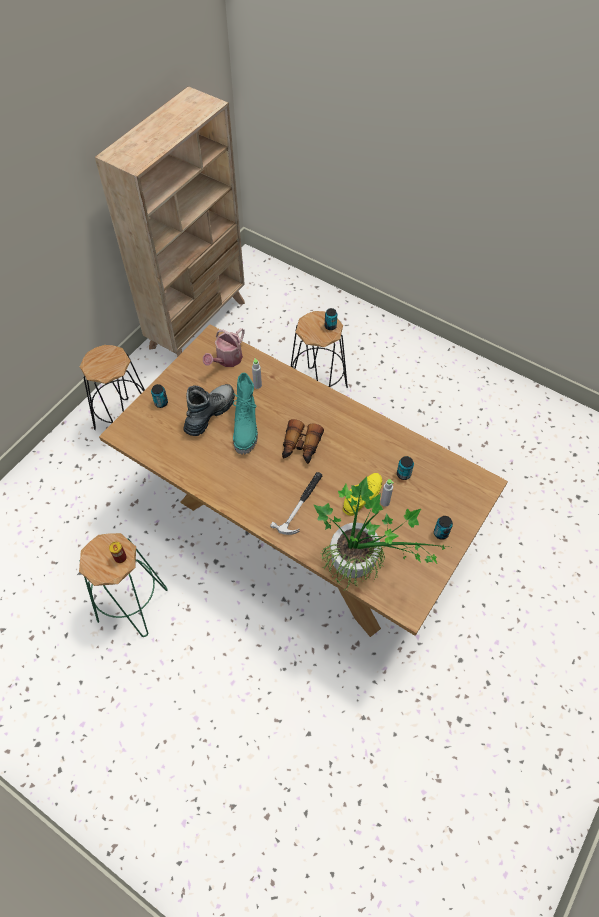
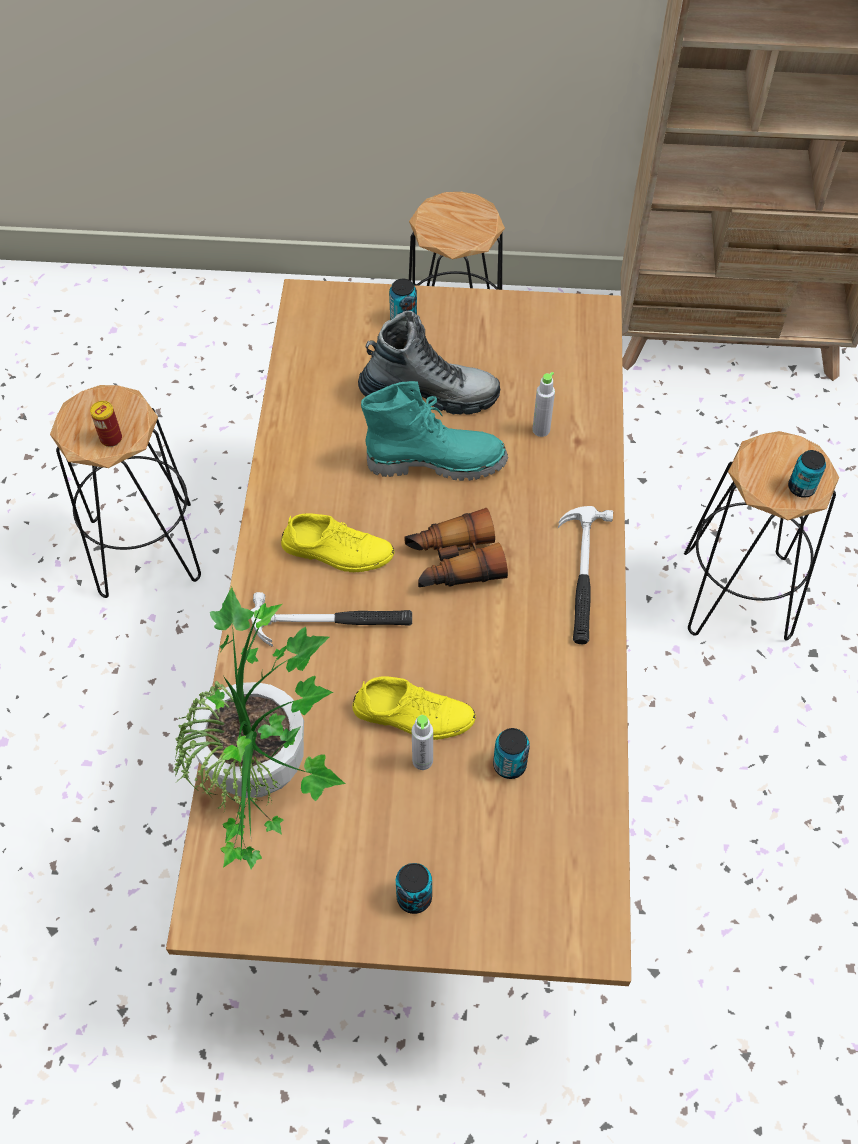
camera: 60 degrees right, 0 degrees up
green stool [79,533,167,637] -> black stool [50,385,201,598]
watering can [203,328,244,367] -> none
turquoise boot [233,373,258,455] -> turquoise boot turned 150 degrees counterclockwise [361,381,508,481]
none -> yellow shoe [281,513,394,573]
none -> hammer [558,506,613,644]

